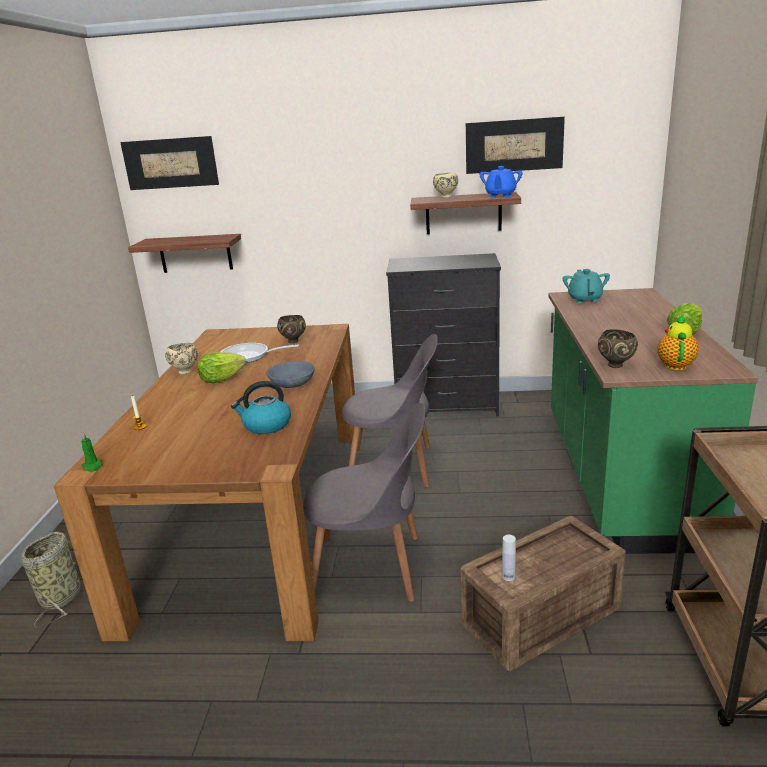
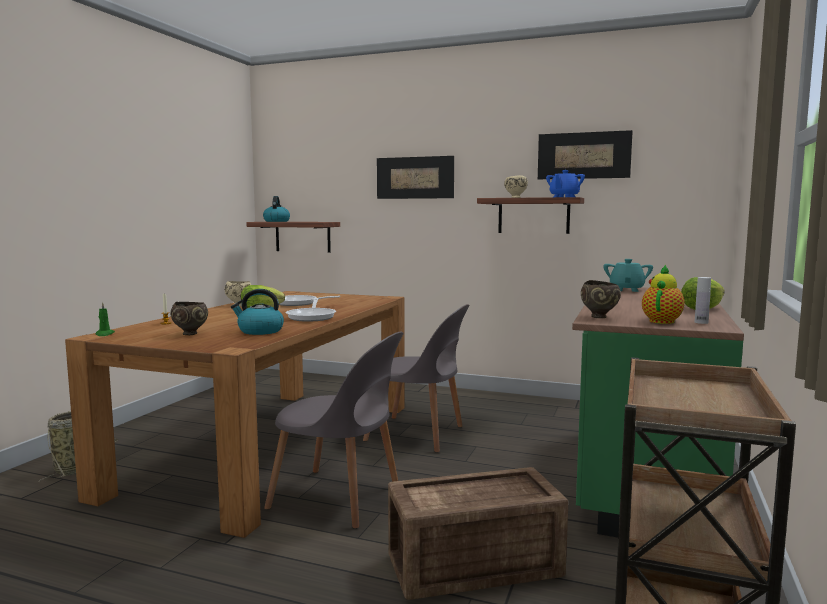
camera: 15 degrees right, 15 degrees down
picture [120,136,219,190] -> picture moved to [377,156,454,199]
grey bowl [267,361,315,388] -> frying pan [286,298,336,322]
brown bowl [277,315,306,343] -> brown bowl moved to [170,302,208,335]
black dresser [386,253,501,416] -> none
white bottle [502,535,516,581] -> white bottle moved to [695,277,711,324]
none -> kettle [263,196,290,222]

